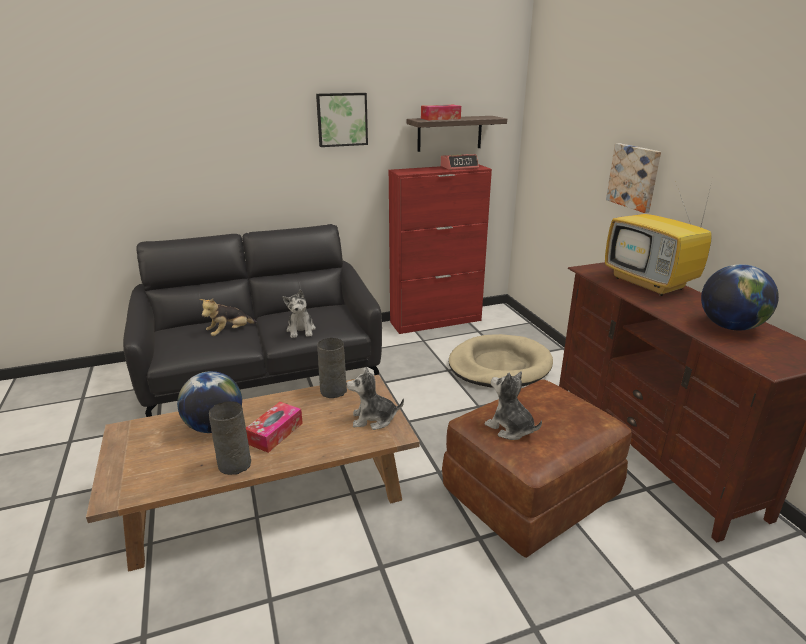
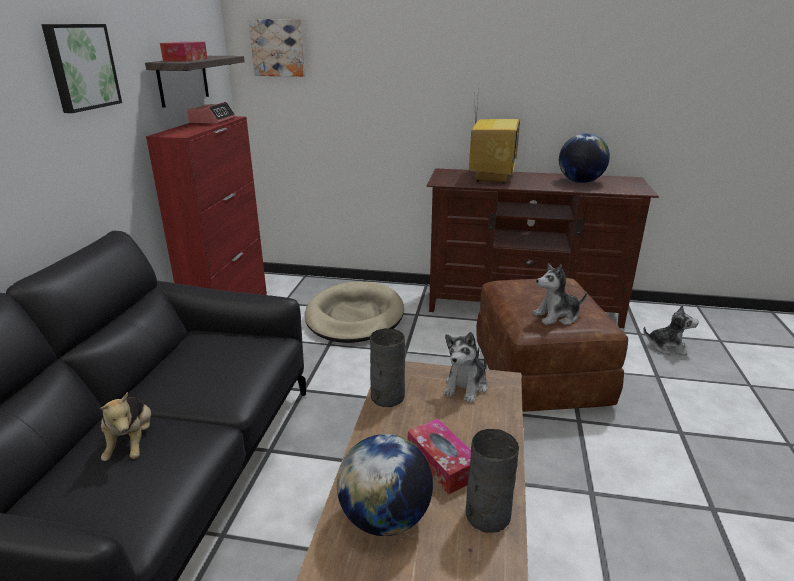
camera: 60 degrees left, 0 degrees up
plush toy [283,290,316,338] -> plush toy moved to [643,305,699,355]
television [605,178,713,296] -> television turned 75 degrees counterclockwise [469,85,520,184]
picture [606,143,661,213] -> picture moved to [249,19,305,77]

